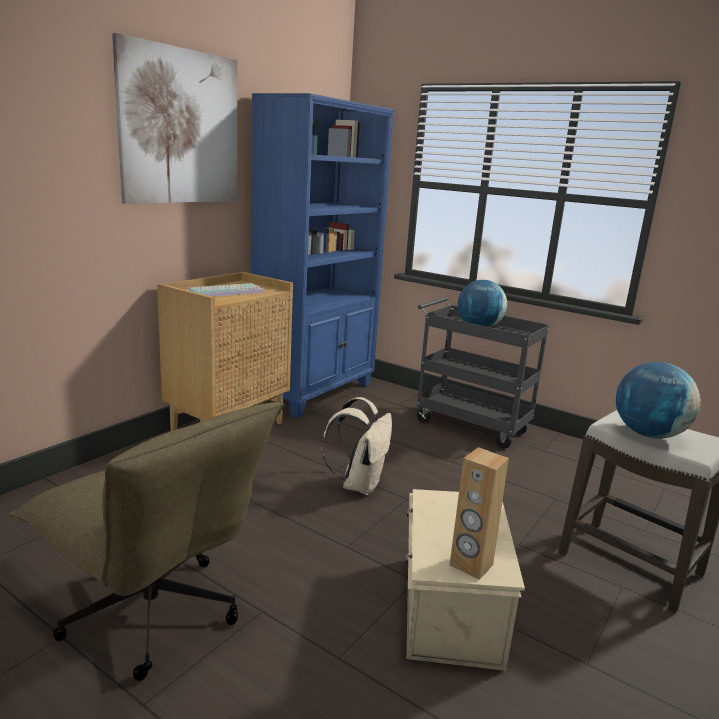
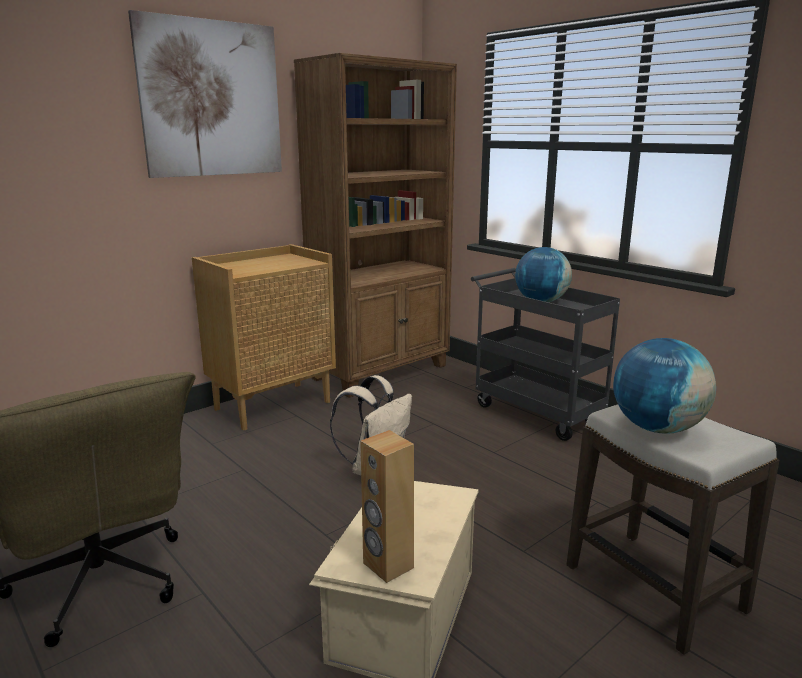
camera: 15 degrees right, 0 degrees up
keyboard [185,283,264,297] -> none
blue bookcase [251,93,394,418] -> brown bookcase [294,53,457,398]

